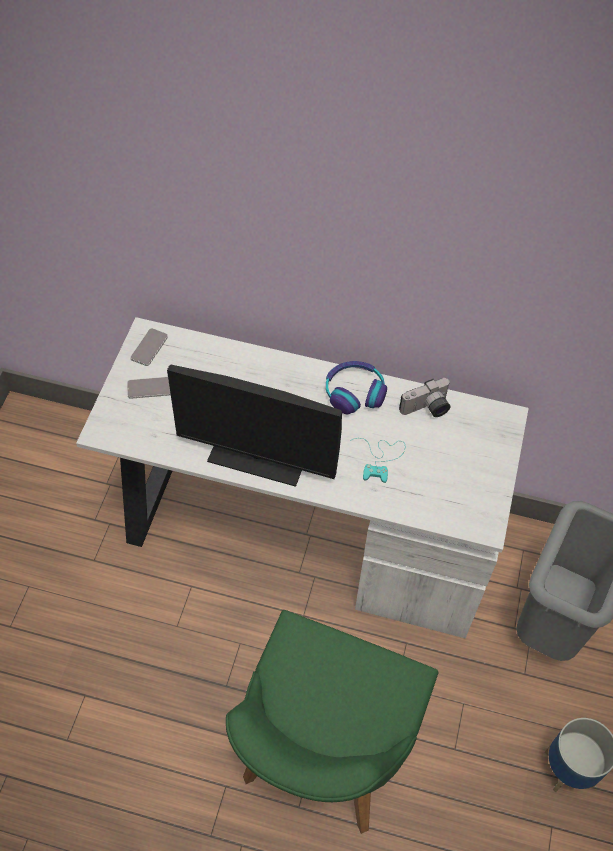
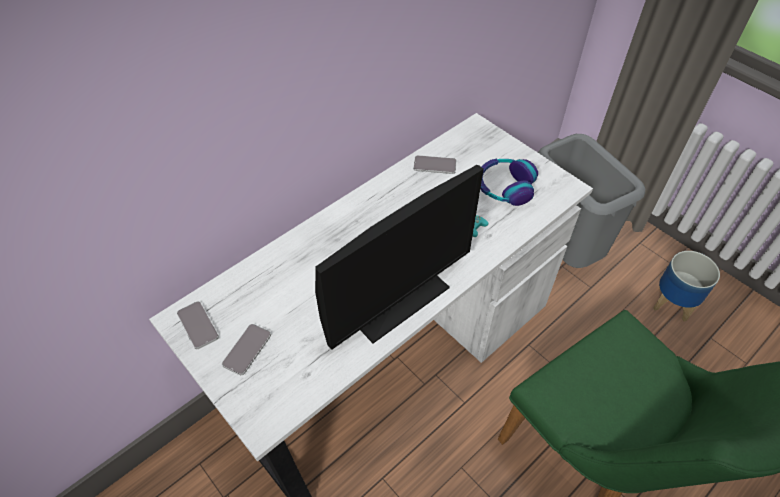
camera: 55 degrees left, 5 degrees down
headphones [326,361,387,414] -> headphones moved to [480,159,538,206]
camera [399,378,451,417] -> phone [413,155,457,174]

